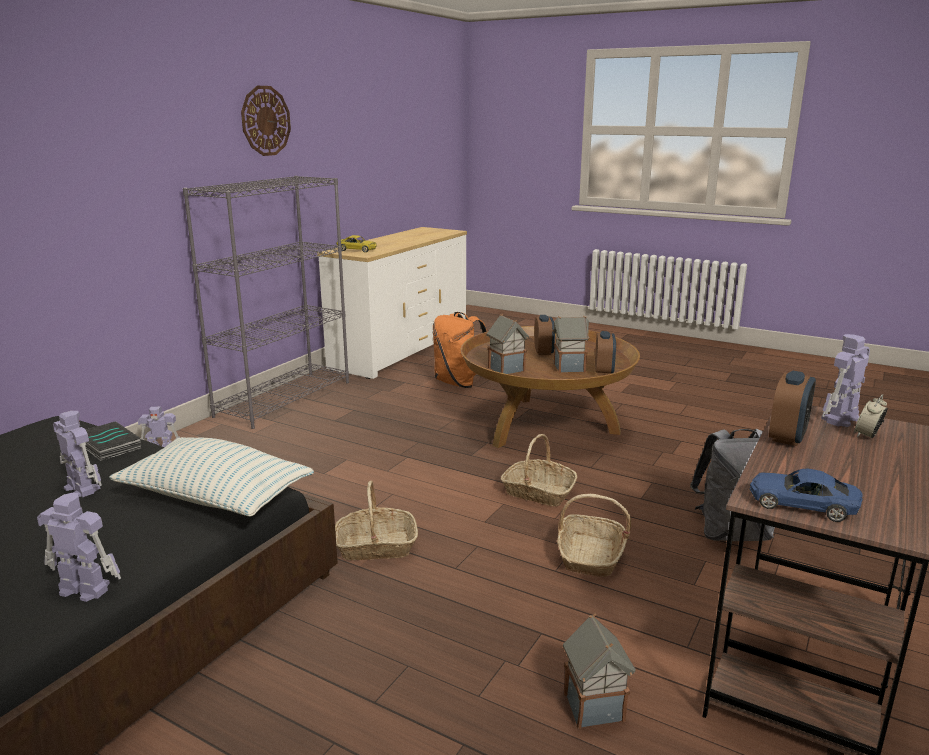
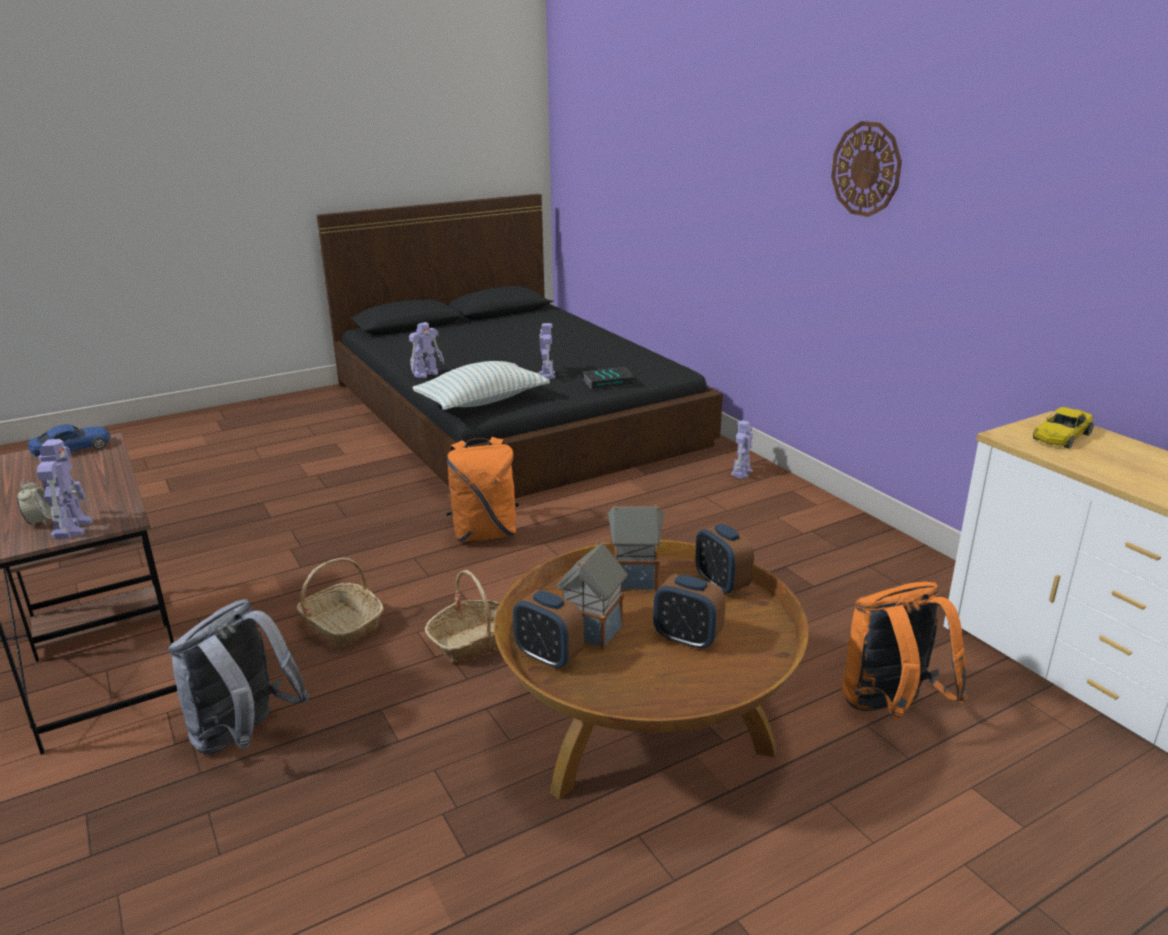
camera: 120 degrees right, 5 degrees up
toy robot [53,411,102,497] -> toy robot turned 75 degrees counterclockwise [538,323,555,380]
grey bookcase [183,176,349,429] -> none
wall clock [241,86,291,156] -> wall clock moved to [831,121,902,217]
basket [335,481,418,560] -> orange backpack [446,437,519,542]
toy house [563,613,636,729] -> none
alarm clock [769,371,816,446] -> alarm clock moved to [696,524,754,595]

